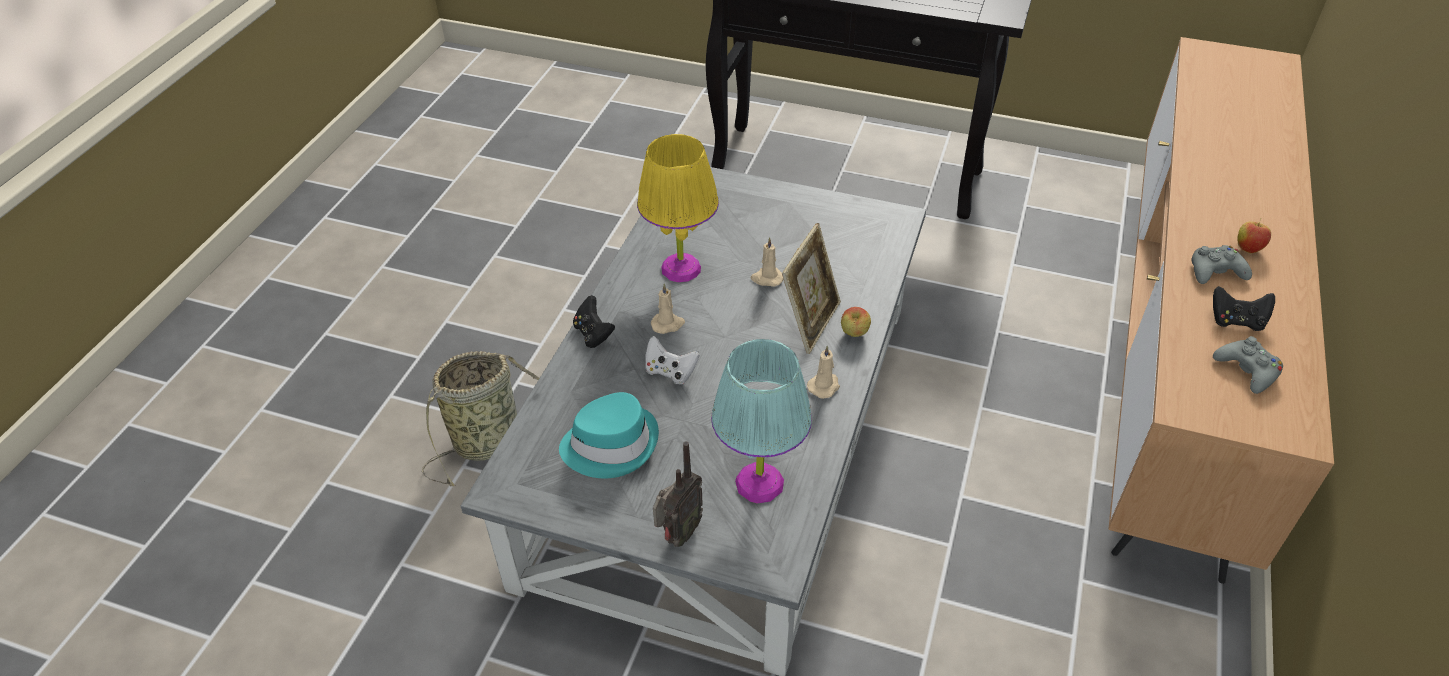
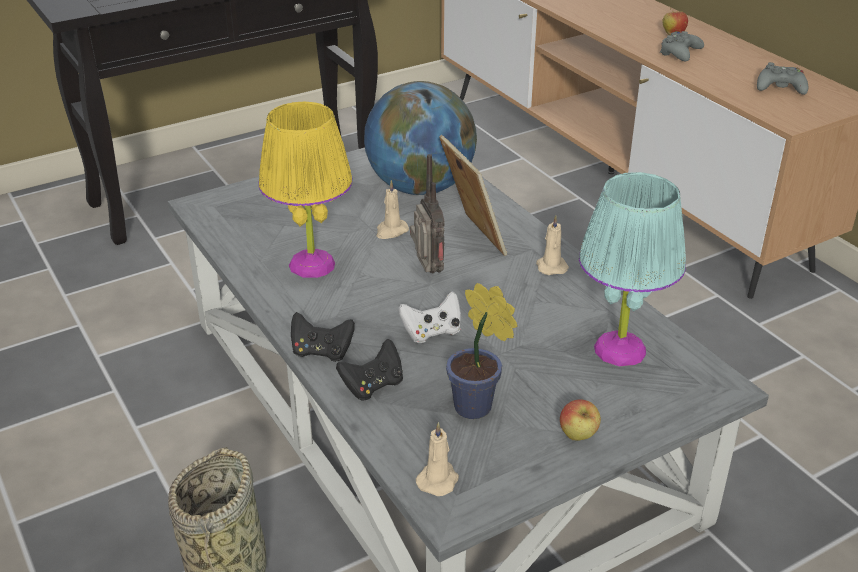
camera: 50 degrees left, 10 degrees down
turquoise hat [559,392,659,479] -> potted plant [446,283,517,419]
beige candle [651,283,685,334] -> beige candle moved to [416,422,459,496]
radio [653,442,703,547] -> radio moved to [410,154,445,274]
apple [841,307,871,337] -> apple moved to [560,399,601,441]
black game controller [1213,286,1275,331] -> black game controller moved to [336,339,403,400]
none -> globe [364,81,477,195]

